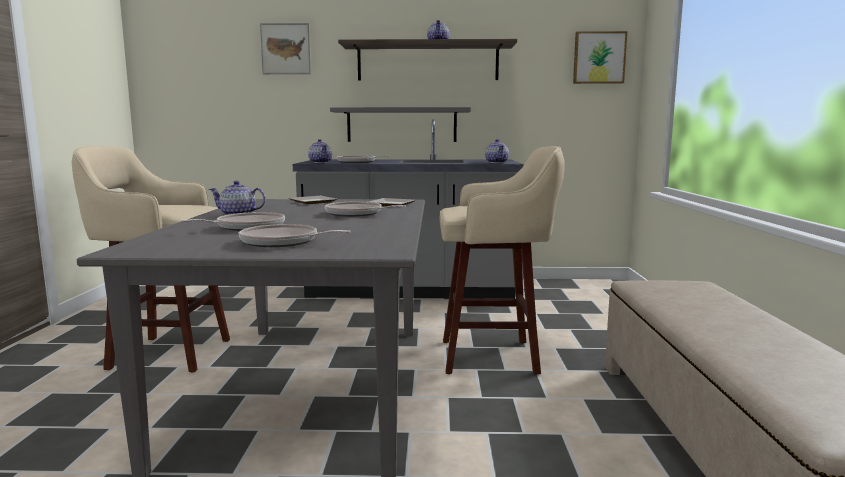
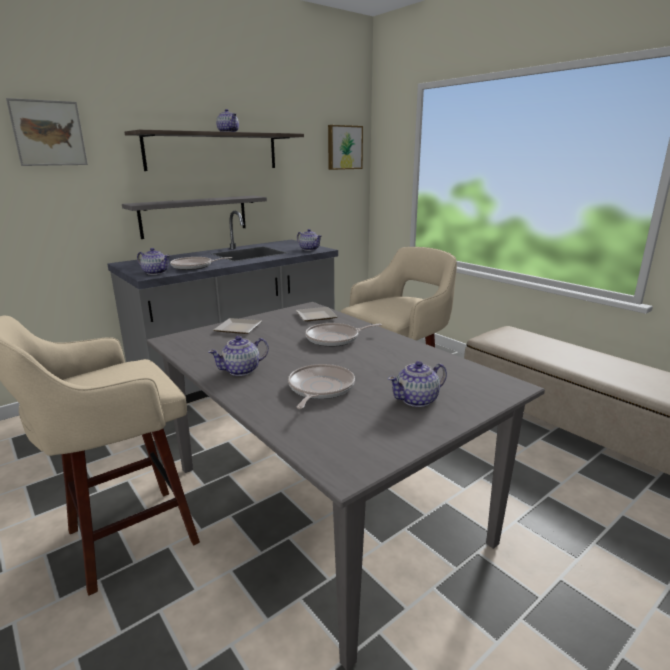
camera: 40 degrees left, 10 degrees up
frying pan [239,224,351,247] -> teapot [388,361,447,407]

